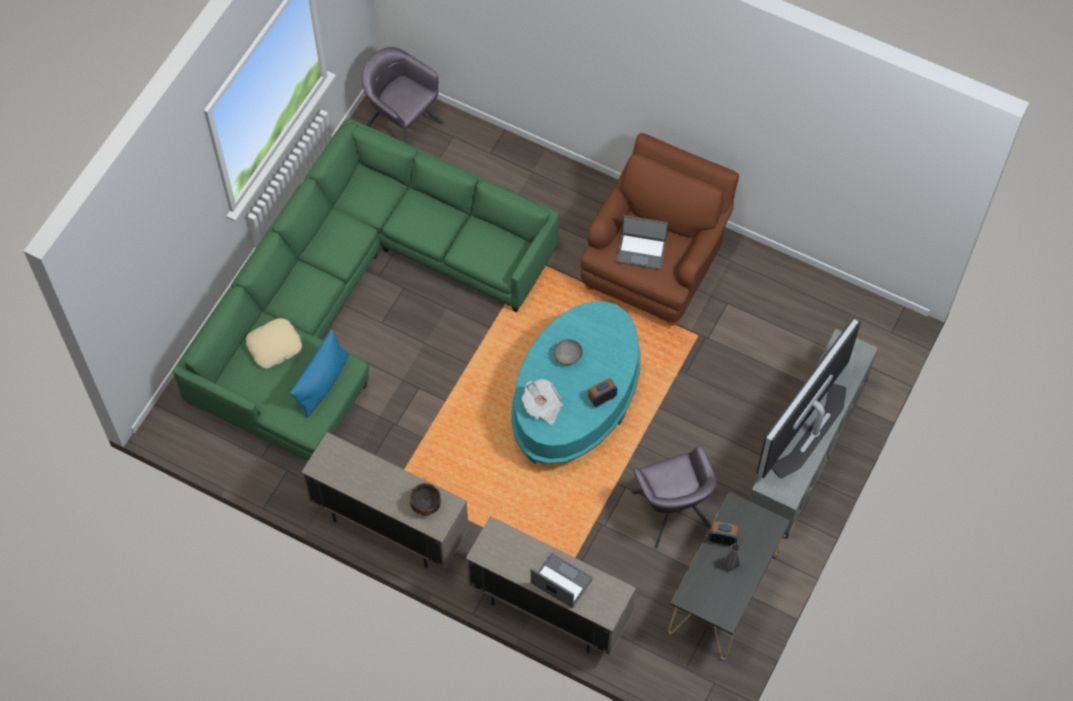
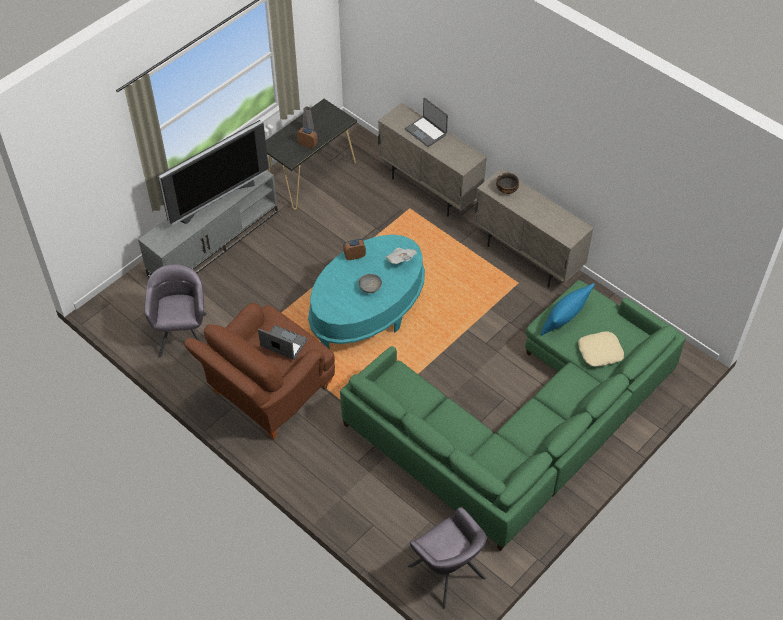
camera: 165 degrees left, 10 degrees down
grey armchair [631,446,717,549] -> grey armchair moved to [144,264,207,358]

